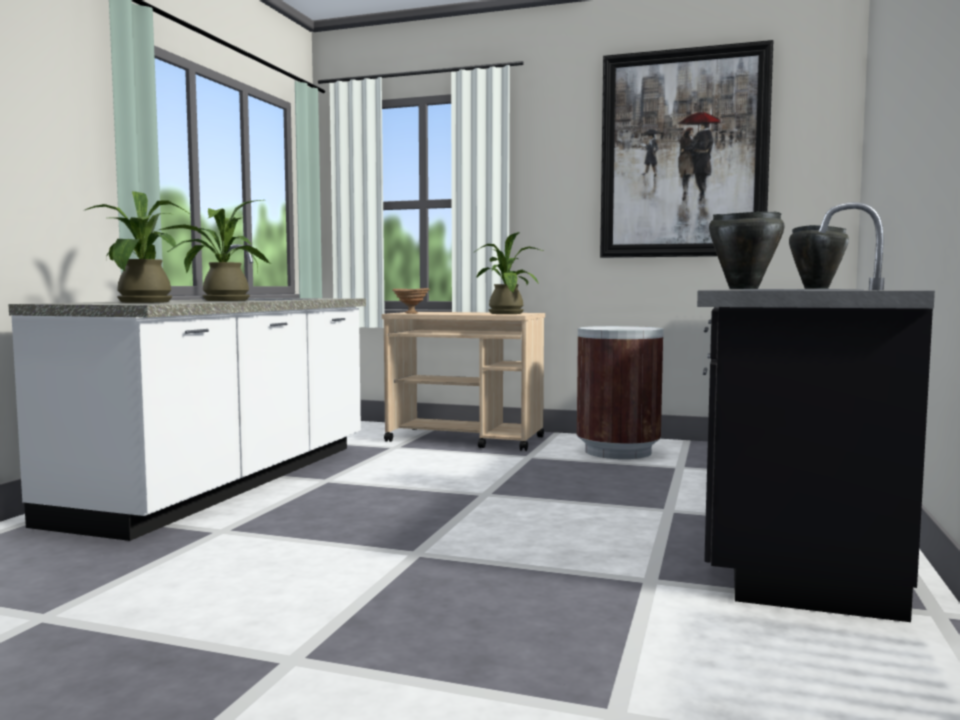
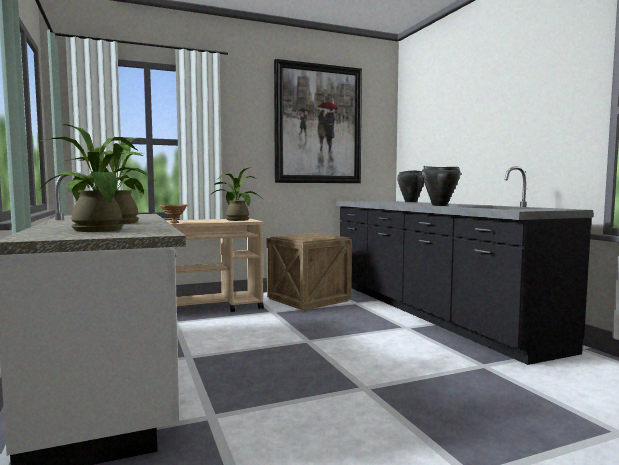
camera: 40 degrees left, 0 degrees up
brown trash can [577,326,664,459] -> crate [266,233,352,311]

